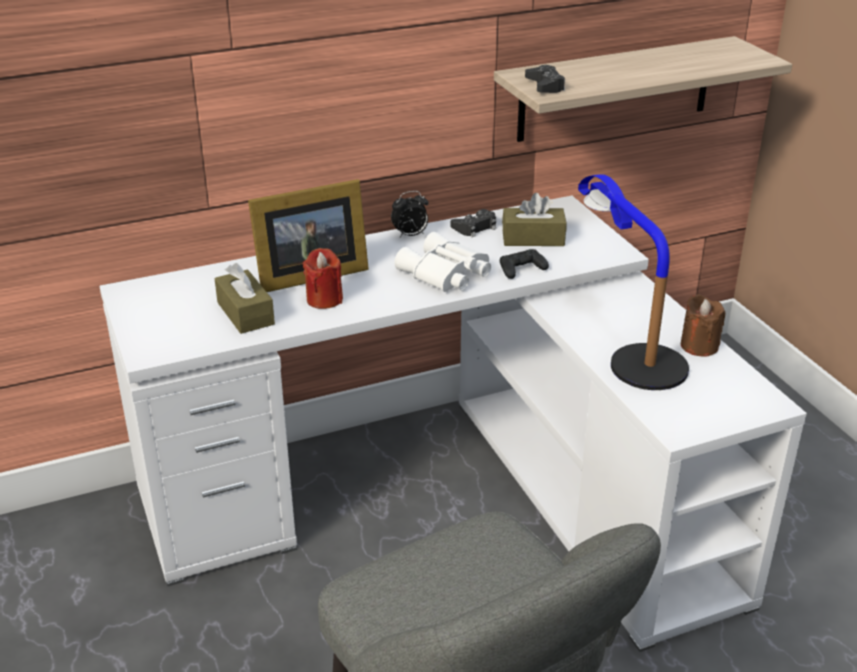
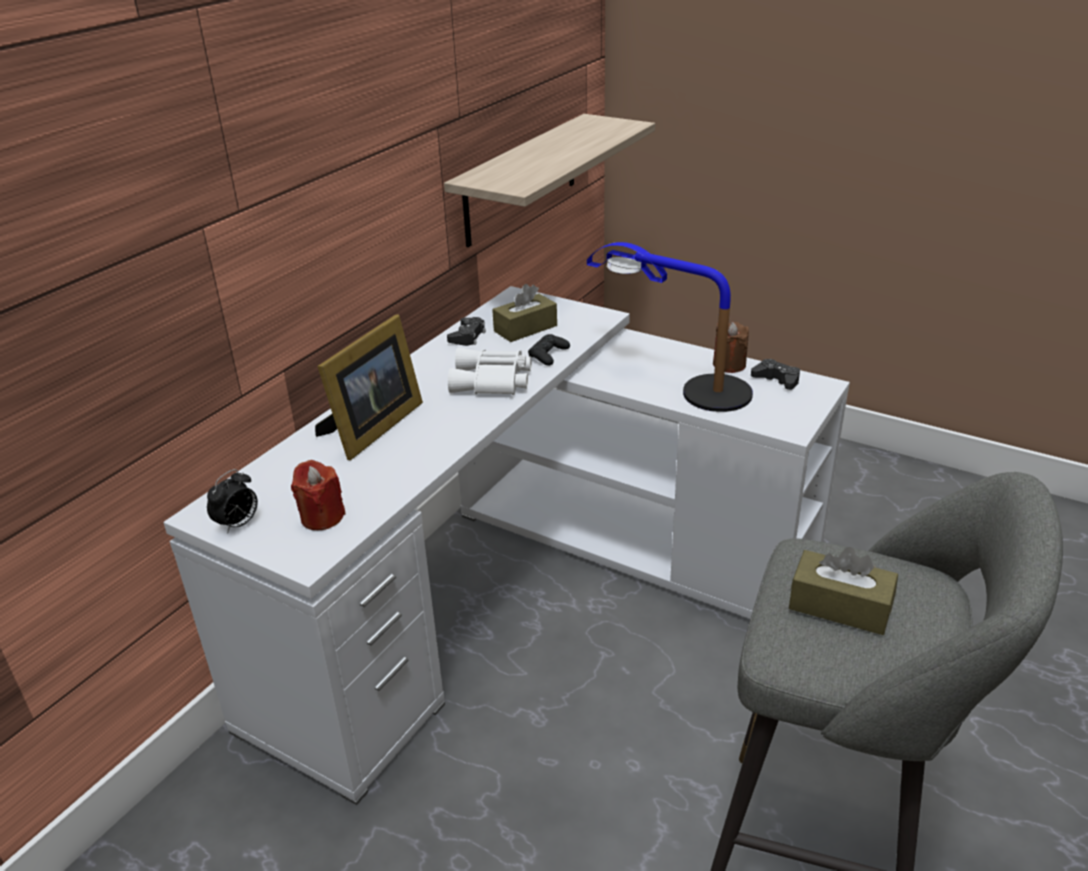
camera: 35 degrees left, 0 degrees up
brown tissue box [214,263,275,334] -> brown tissue box moved to [789,547,898,635]
red candle [303,248,343,309] -> red candle moved to [291,460,346,530]
alarm clock [391,191,428,237] -> alarm clock moved to [207,469,258,534]
black game controller [525,65,565,93] -> black game controller moved to [751,359,800,390]

